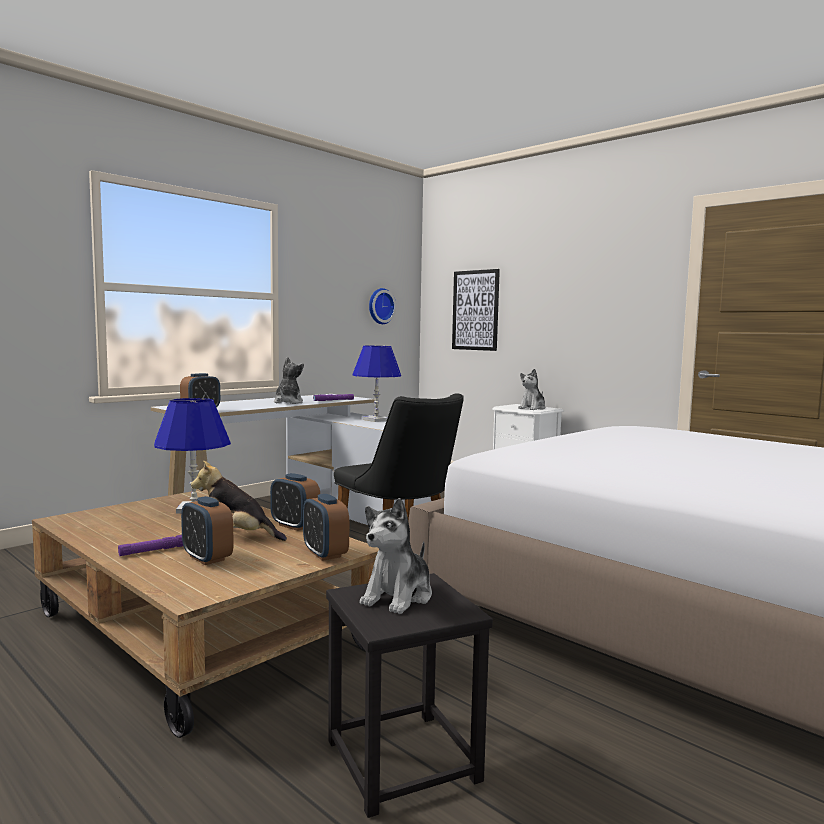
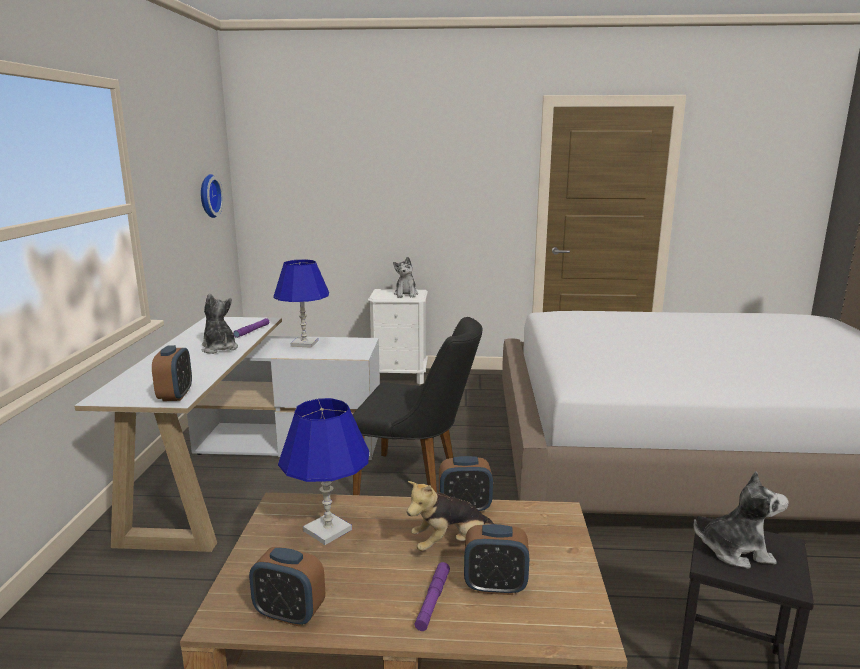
camera: 40 degrees left, 10 degrees up
alarm clock [303,494,349,561] -> alarm clock moved to [249,547,325,627]
plush toy [360,498,432,614] -> plush toy turned 75 degrees counterclockwise [693,471,789,568]
picture [452,269,500,351] -> none

